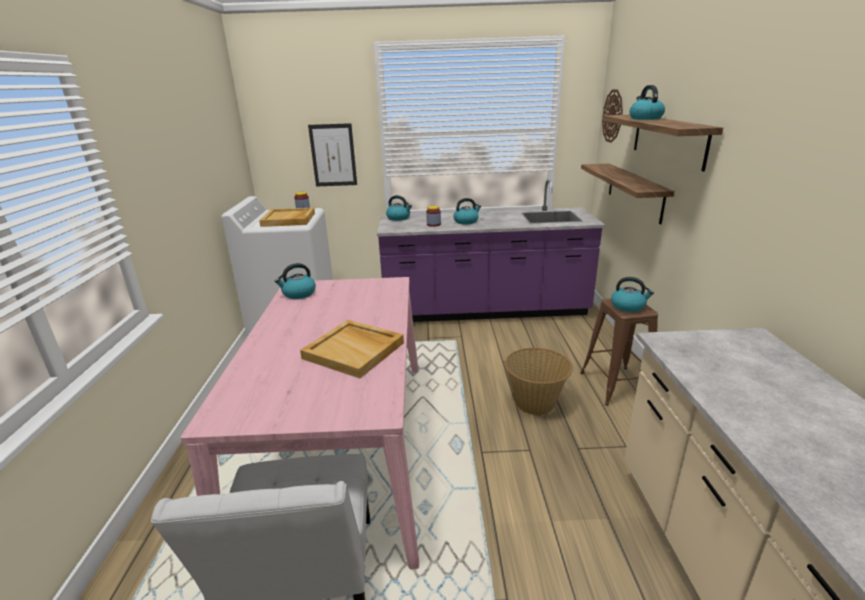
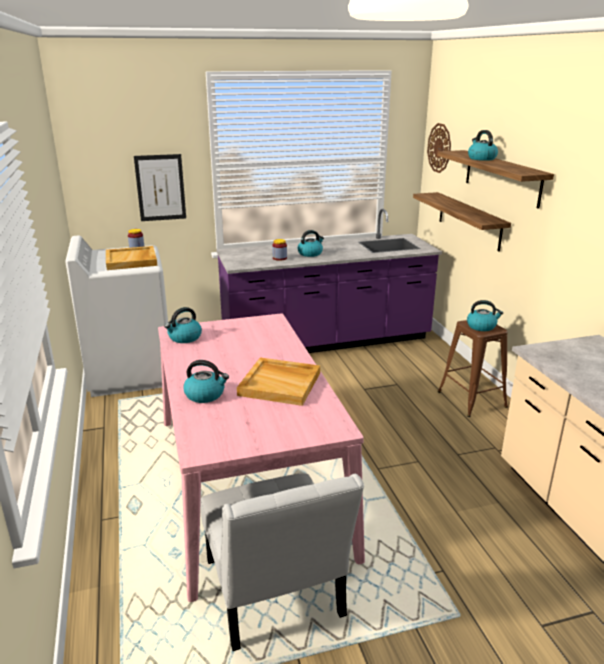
camera: 15 degrees left, 0 degrees up
kettle [386,195,412,221] -> kettle moved to [183,360,229,403]
basket [505,348,573,415] -> none

